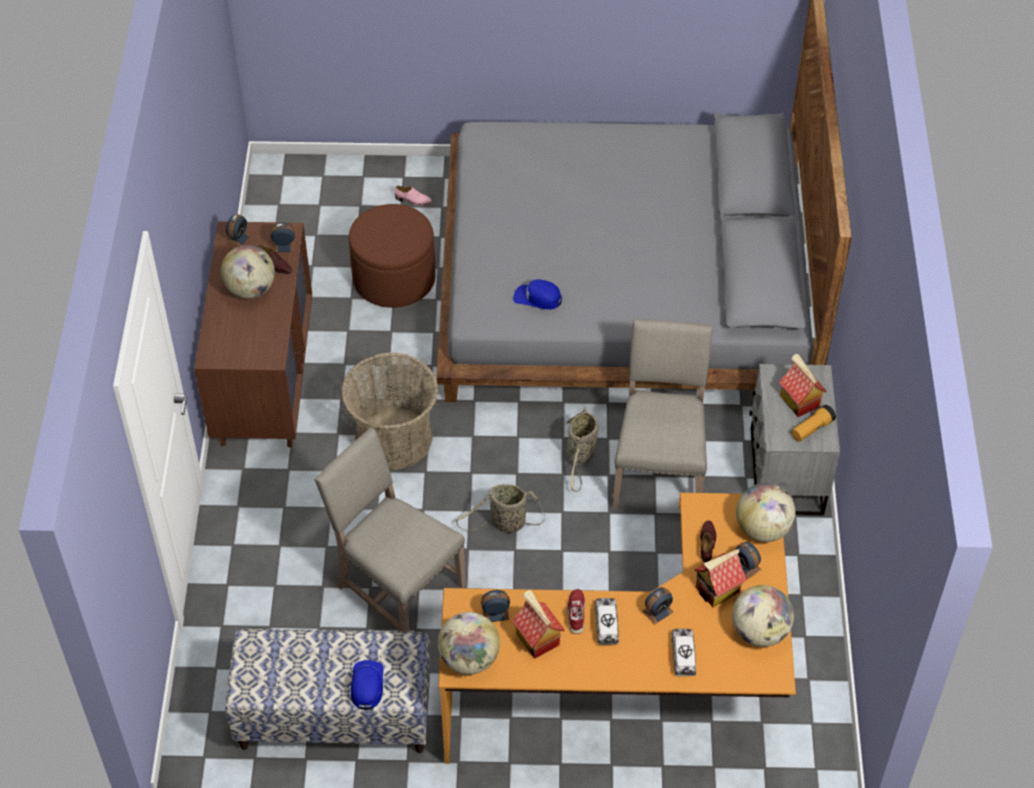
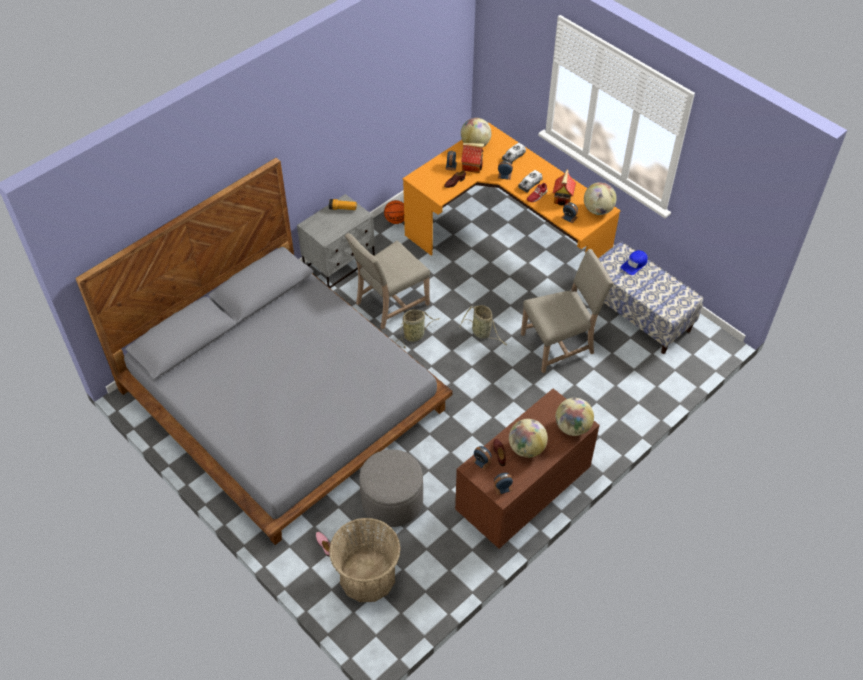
camera: 135 degrees left, 0 degrees up
beige chair [314,428,466,632] -> beige chair turned 105 degrees counterclockwise [521,249,614,373]
basket [341,353,438,471] -> basket moved to [329,518,401,602]
brown ottoman [349,204,436,308] -> grey ottoman [359,449,423,527]
blue cap [513,279,562,310] -> none
globe [736,483,796,542] -> globe moved to [556,398,594,436]
toy house [779,354,827,417] -> none
none -> basketball [384,200,404,224]

